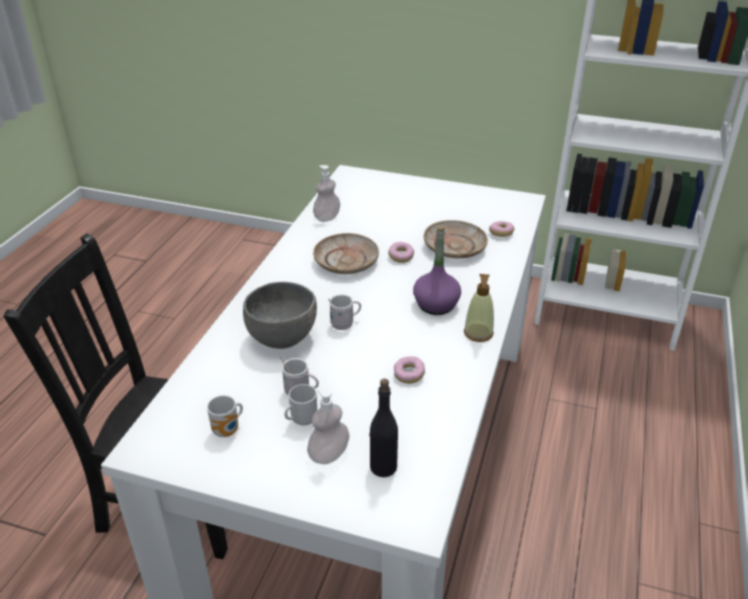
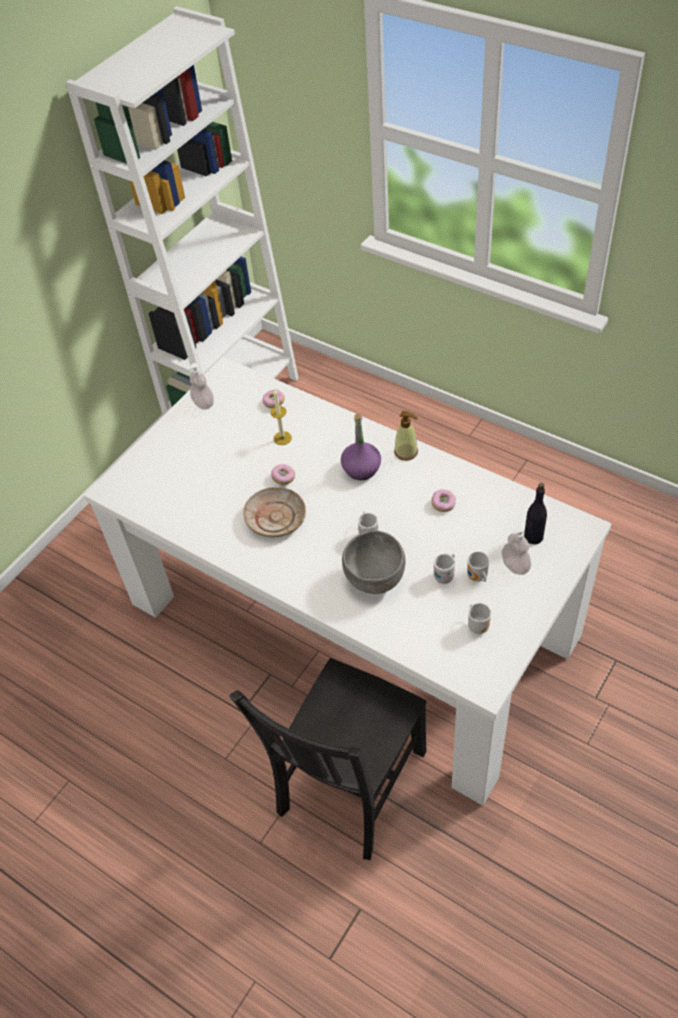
camera: 70 degrees left, 15 degrees up
soap dispenser [313,165,340,222] -> soap dispenser moved to [189,363,214,410]
beige plate [424,220,488,258] -> candle [270,389,292,445]

